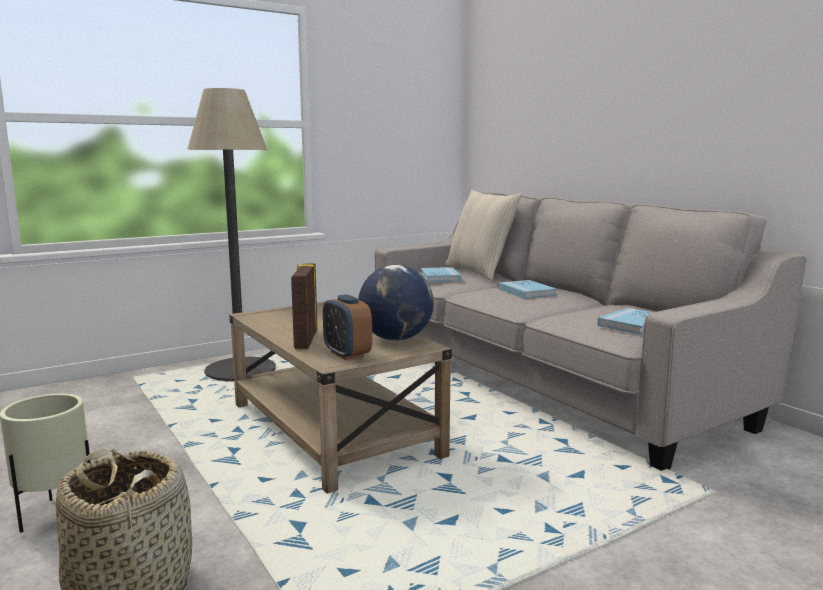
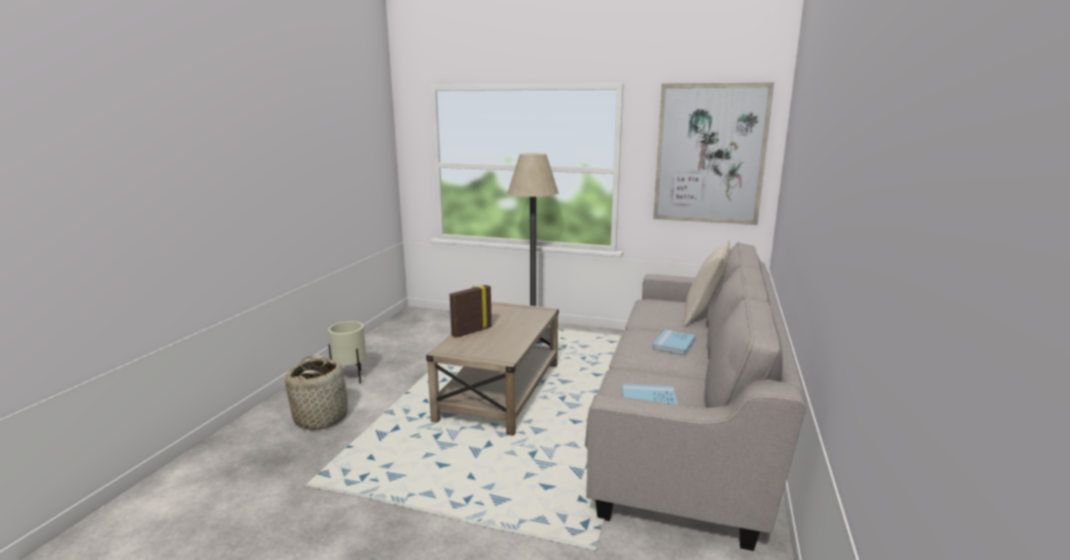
camera: 50 degrees right, 5 degrees up
alarm clock [323,294,372,360] -> none
globe [358,265,434,341] -> none
blue book [421,267,461,282] -> none
none -> picture [653,82,774,225]

